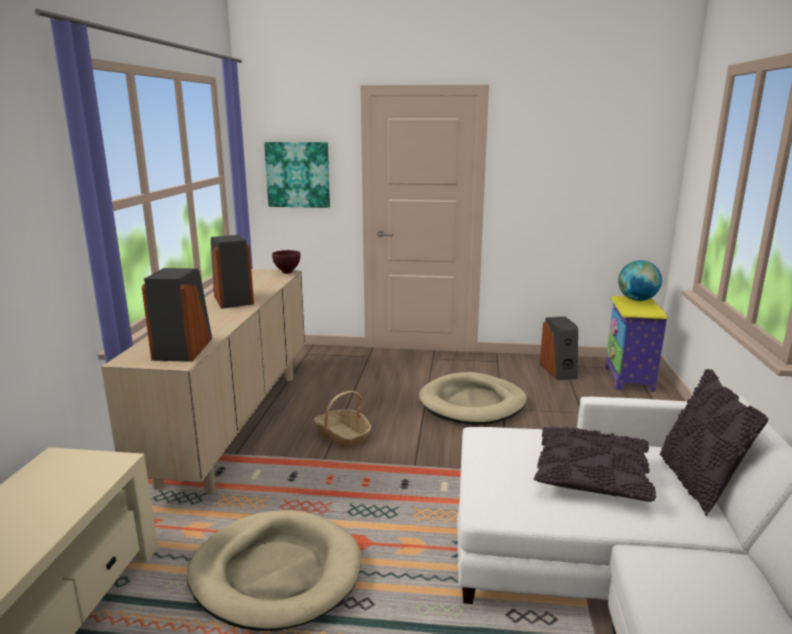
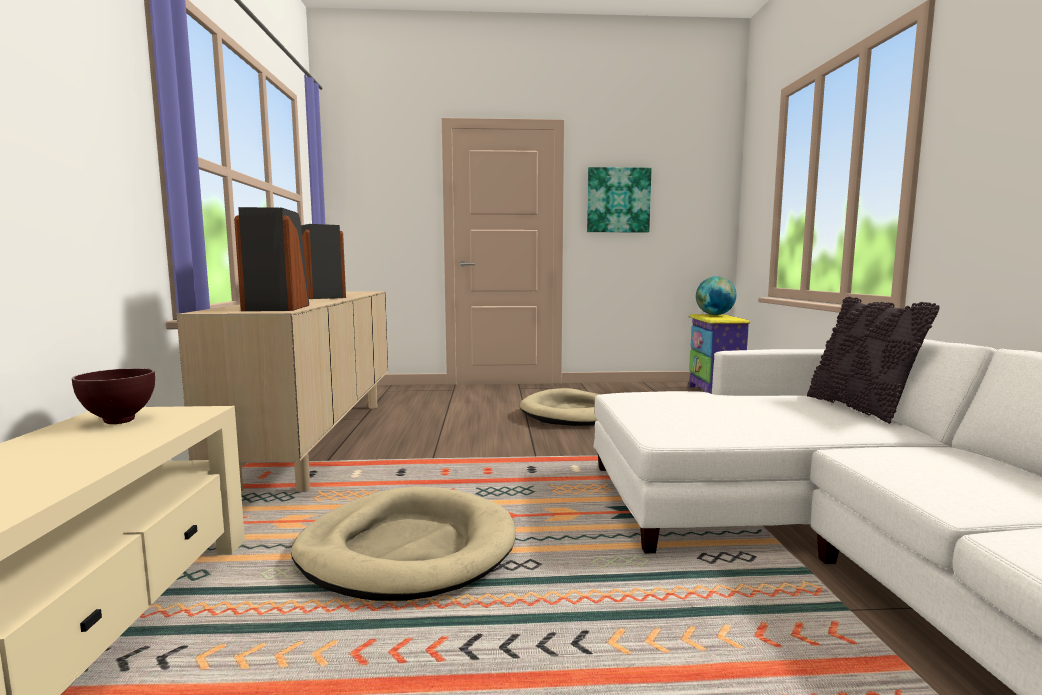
camera: 10 degrees left, 10 degrees down
picture [264,142,330,208] -> picture moved to [587,167,651,232]
brown bowl [272,250,300,274] -> brown bowl moved to [72,368,155,424]
basket [314,391,371,448] -> none
black pillow [534,426,656,502] -> none
speaker [540,317,578,380] -> none

